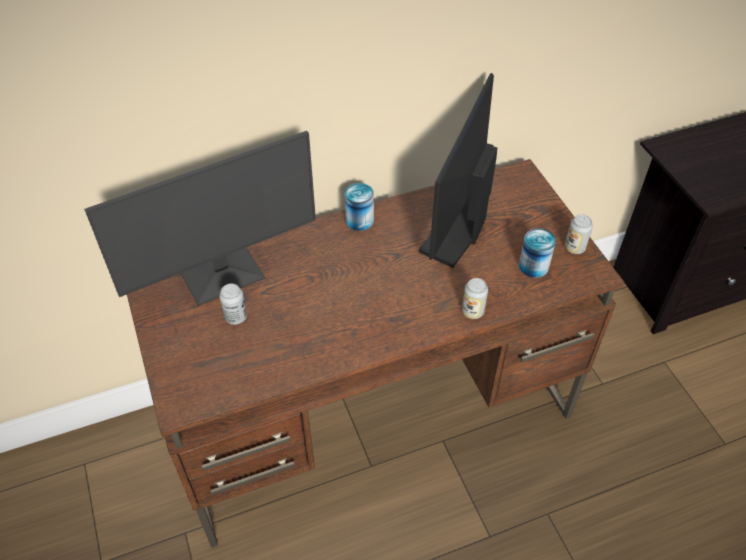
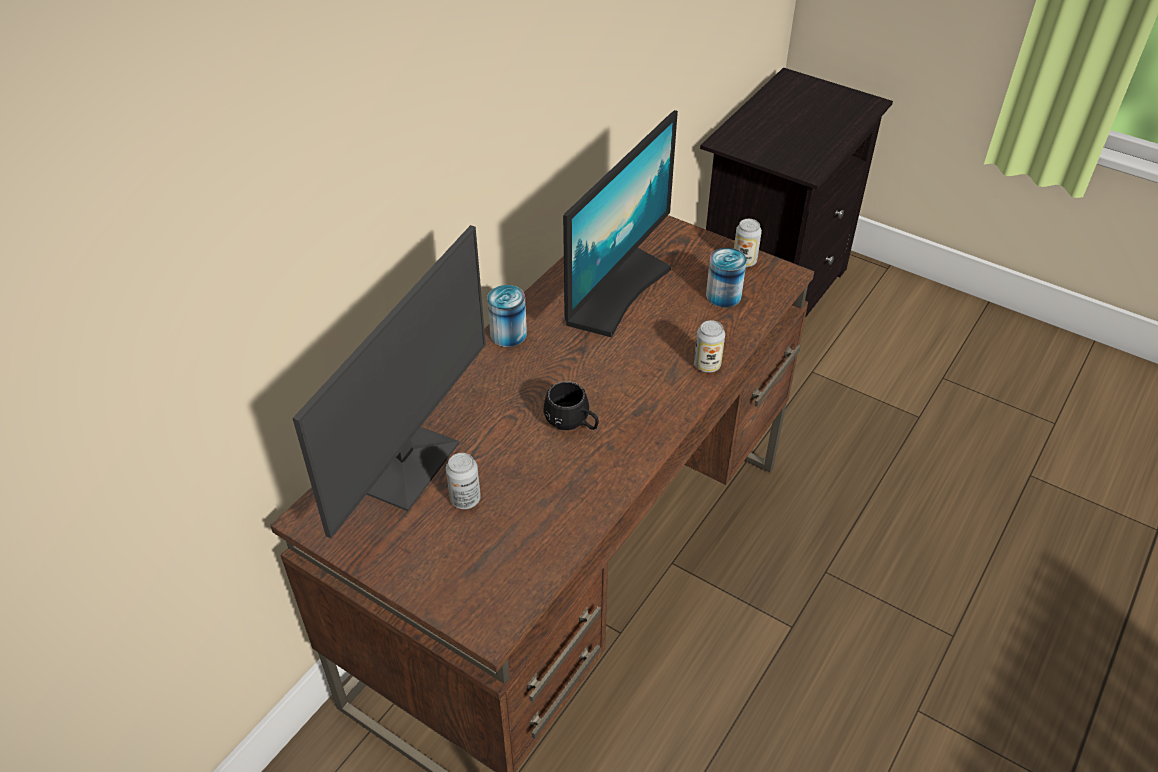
camera: 35 degrees left, 5 degrees down
monitor [419,73,497,268] -> monitor turned 135 degrees counterclockwise [563,110,678,338]
none -> black mug [543,381,599,430]

